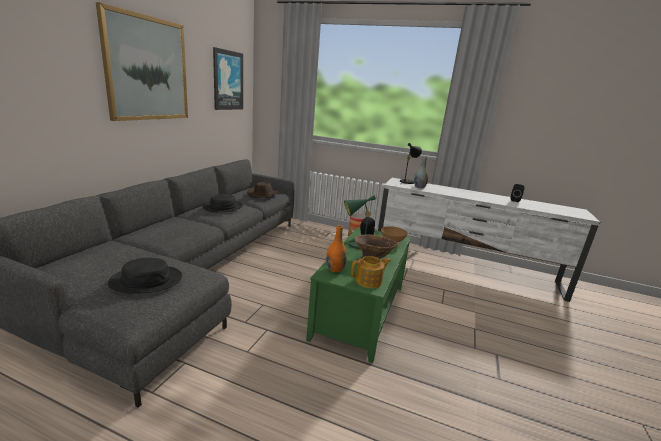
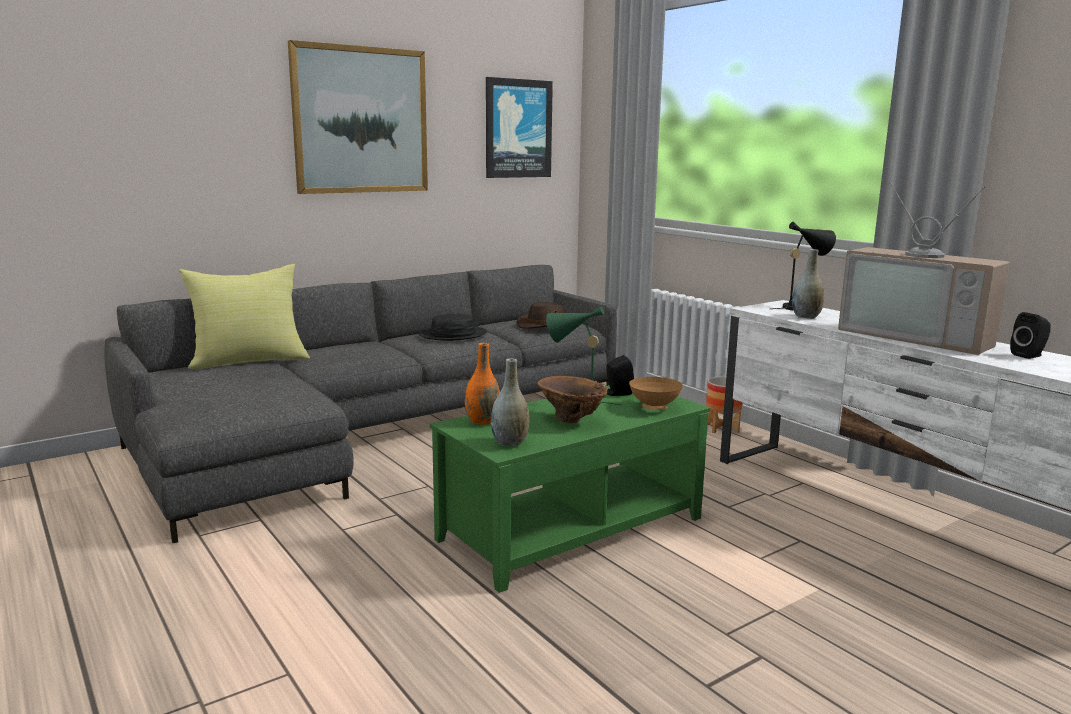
camera: 35 degrees right, 5 degrees down
black hat [108,258,182,294] -> none
teapot [351,256,391,288] -> grey vase [491,359,529,446]
none -> yellow pillow [179,264,310,369]
none -> television [838,182,1009,355]

